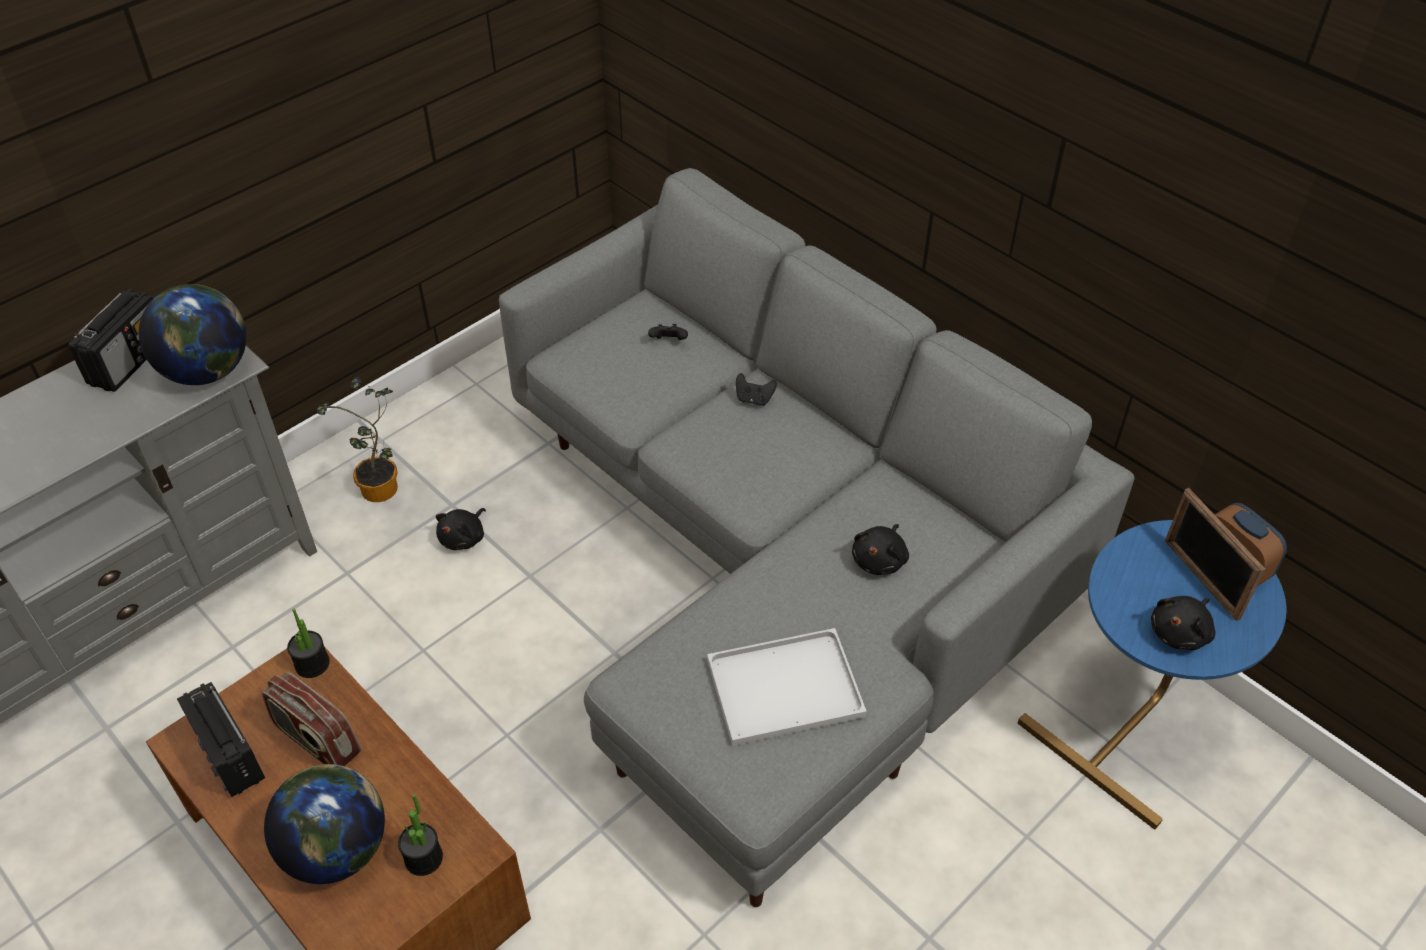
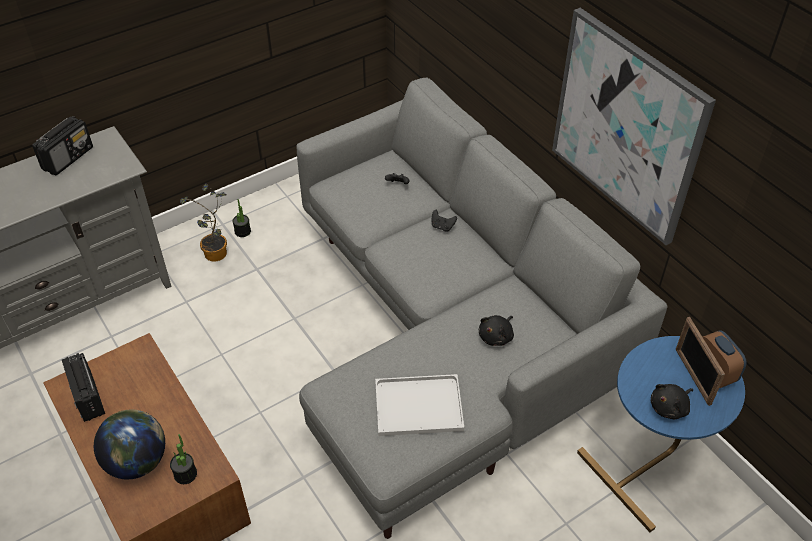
camera: 10 degrees right, 0 degrees up
globe [139,284,247,385] -> none
radio [262,672,361,766] -> none
potted plant [287,609,330,678] -> potted plant moved to [232,199,251,237]
black plush toy [436,508,486,550] -> none
none -> picture [552,8,716,245]

